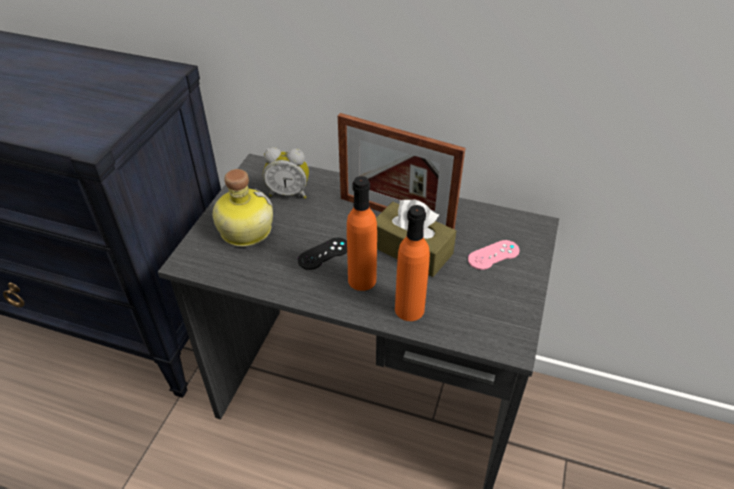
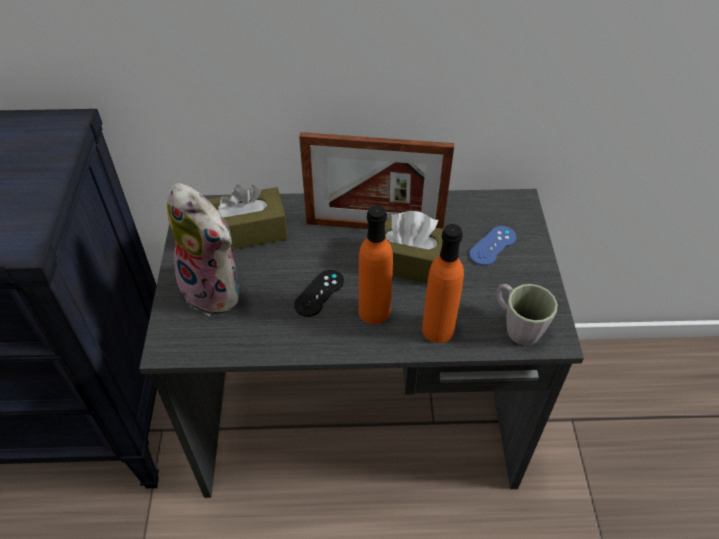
camera: 20 degrees left, 5 degrees up
bottle [213,169,273,247] -> plush toy [167,183,239,316]
alarm clock [263,147,309,199] -> brown tissue box [207,184,288,250]
pink game controller [468,240,520,270] -> blue game controller [469,226,516,266]
none -> grey mug [496,284,558,345]

